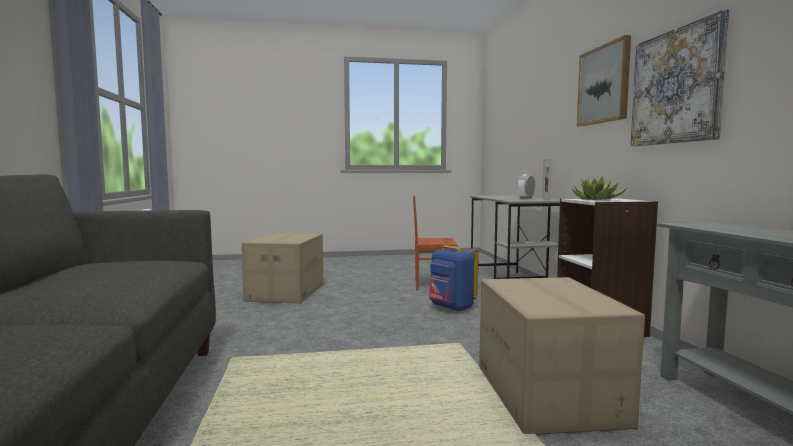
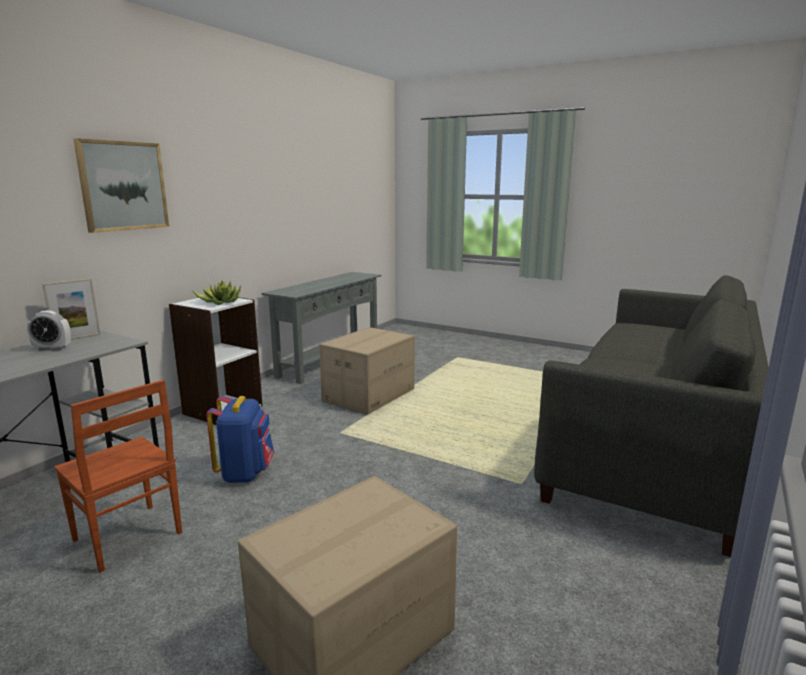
camera: 140 degrees left, 10 degrees up
picture [631,9,729,146] -> none

